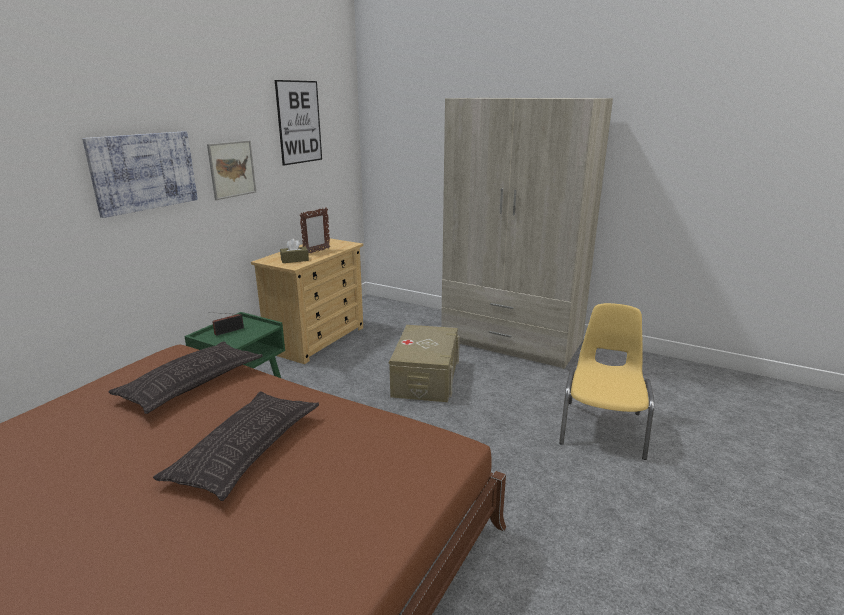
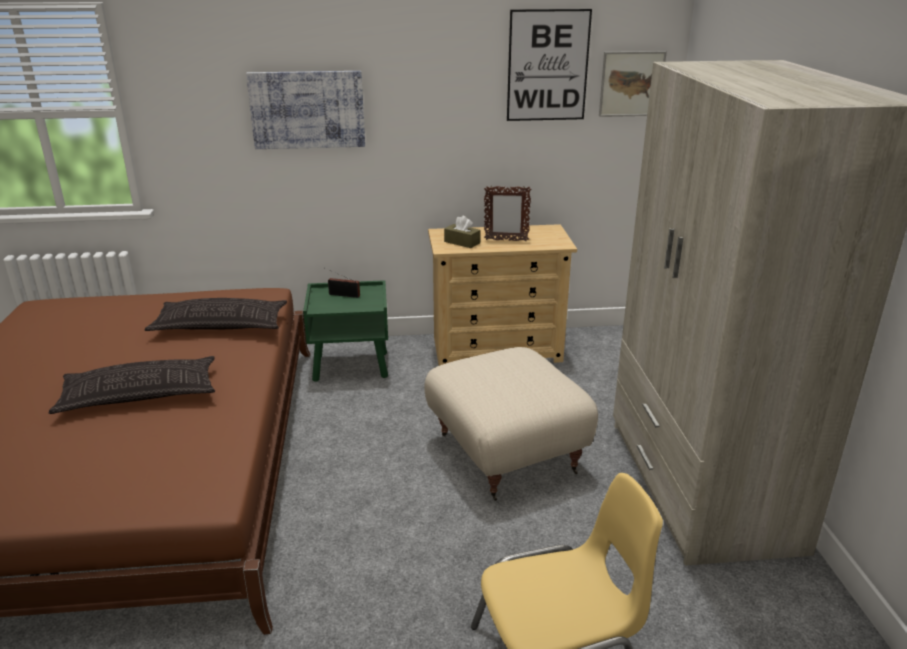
camera: 55 degrees right, 5 degrees up
picture [207,140,256,200] -> picture moved to [599,51,667,117]
beige storage box [389,325,460,402] -> beige ottoman [424,347,598,501]

